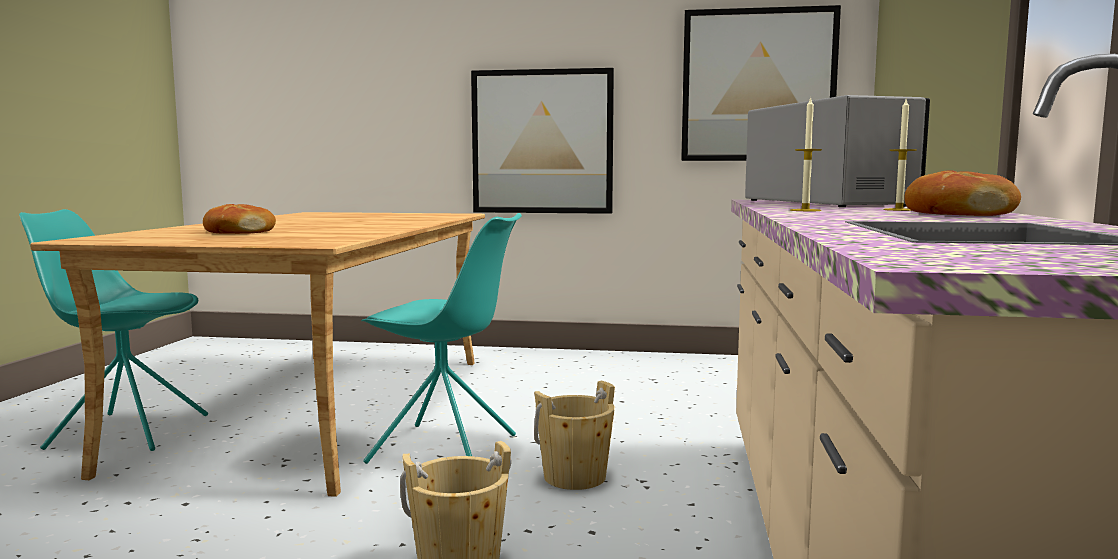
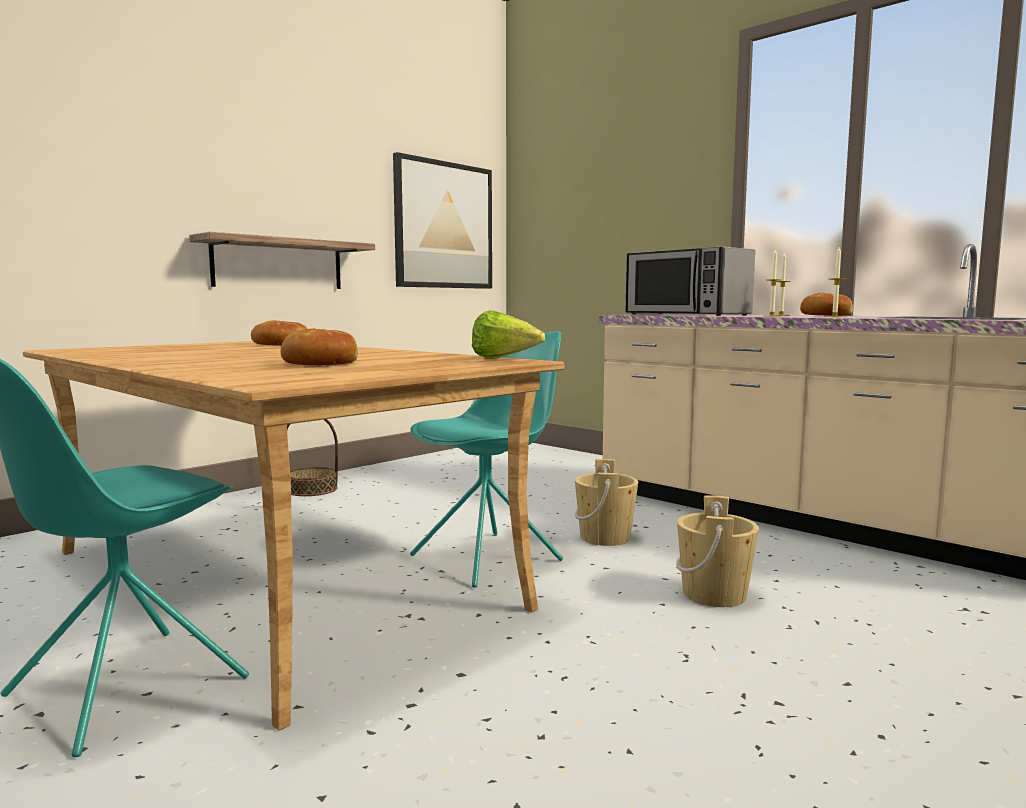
camera: 55 degrees left, 0 degrees up
picture [471,68,614,214] -> shelf [189,232,375,289]
microwave [745,95,930,207] -> microwave turned 150 degrees counterclockwise [625,247,755,316]
none -> bread [251,320,307,345]
none -> basket [287,419,338,496]
none -> lettuce [472,310,545,359]
none -> candle [825,247,846,317]

